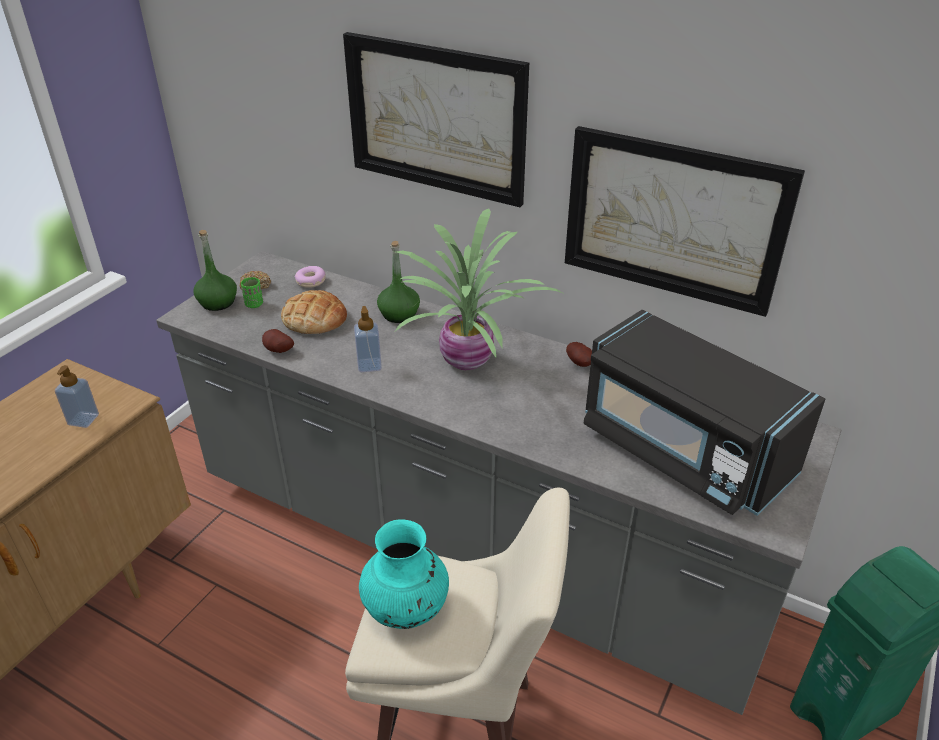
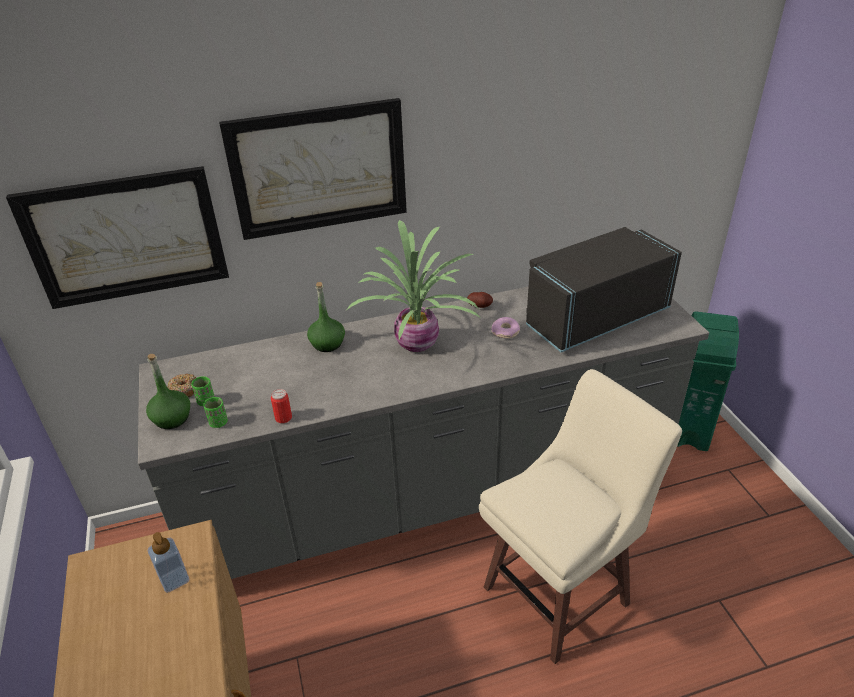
camera: 45 degrees left, 0 degrees up
potato [262,329,294,353] -> can [271,389,292,423]
bread [281,290,347,334] -> none
donut [295,266,326,288] -> donut moved to [491,317,520,339]
soap dispenser [354,306,382,372] -> none
turquoise vase [359,519,449,629] -> none
picture [565,126,805,317] -> picture moved to [6,166,229,309]
black microwave [584,310,825,516] -> black microwave turned 150 degrees clockwise [526,227,682,353]
none -> green cup [203,397,228,428]

